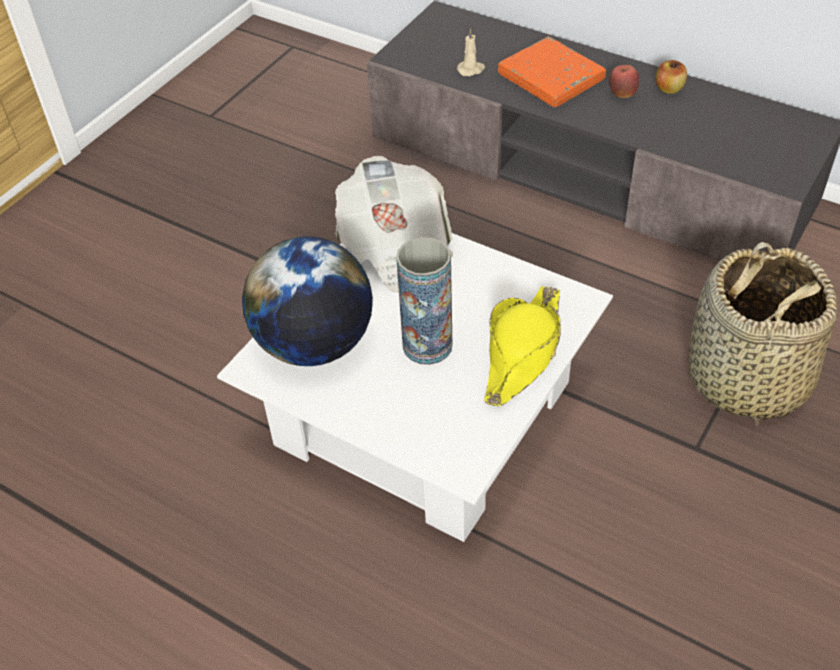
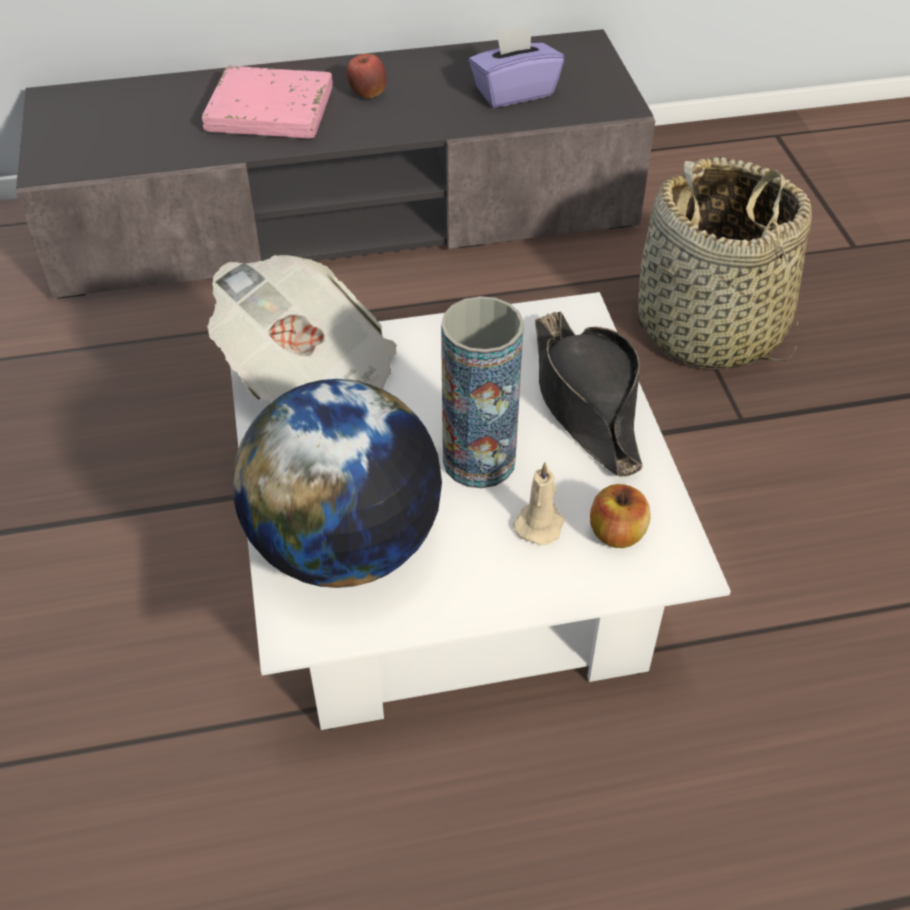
camera: 45 degrees left, 0 degrees up
beige candle [457,28,485,76] -> beige candle moved to [513,462,564,545]
yellow hat [484,286,561,406] -> black hat [535,311,643,477]
orange book [498,36,606,107] -> pink book [202,66,333,139]
apple [656,60,687,94] -> apple moved to [590,484,651,548]
none -> purple tissue box [469,25,564,108]

